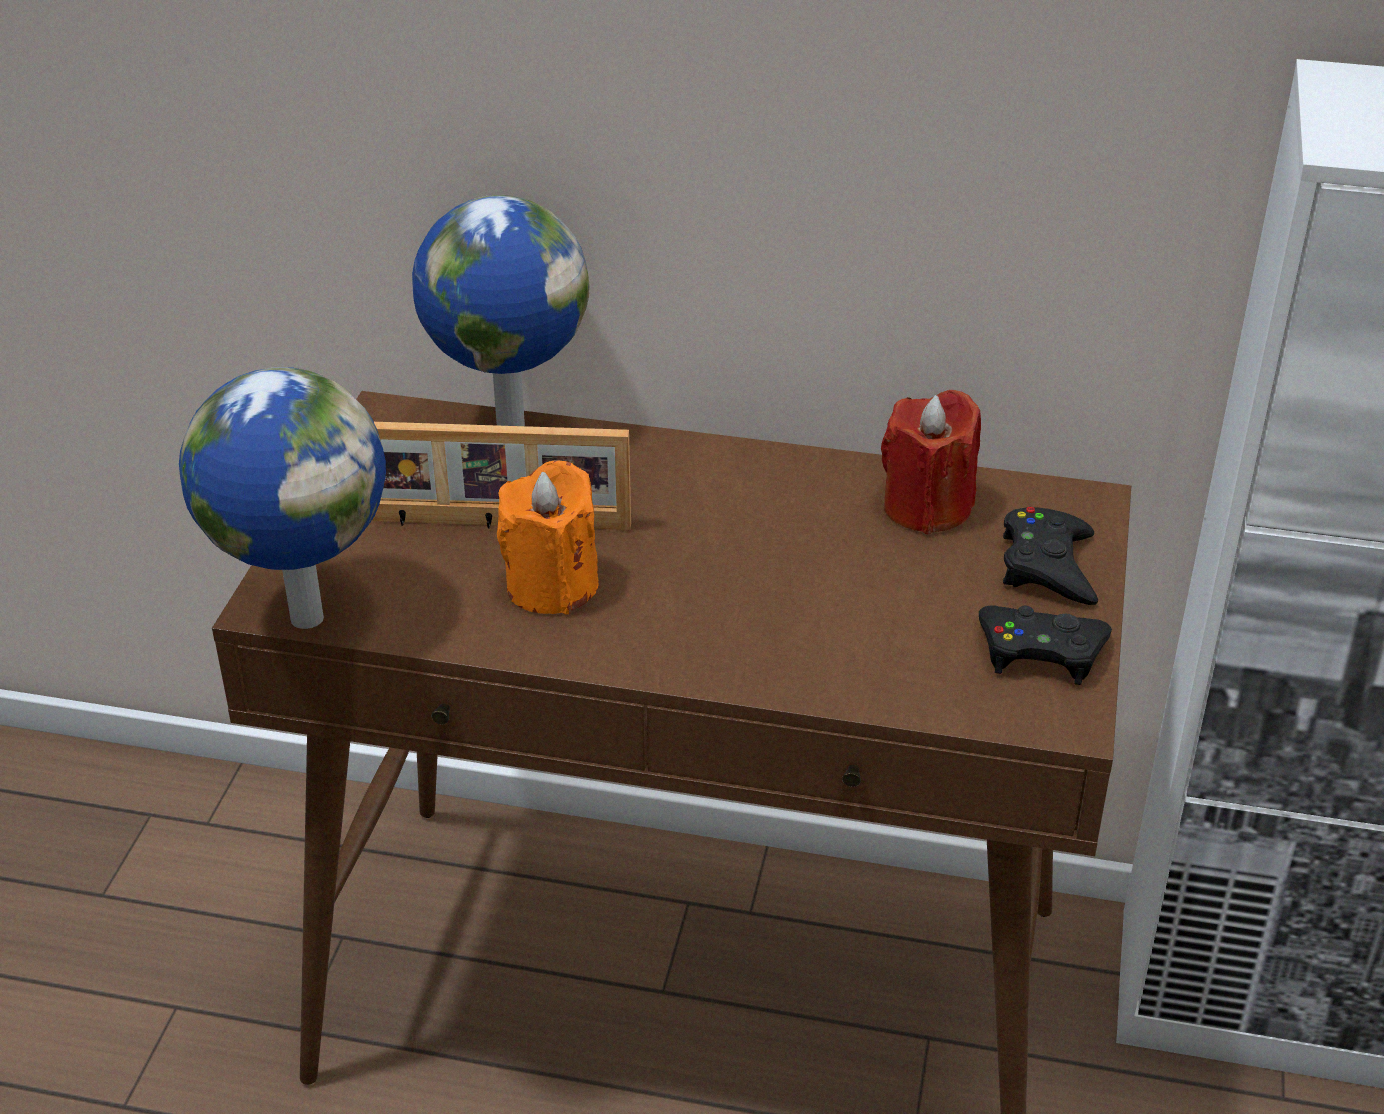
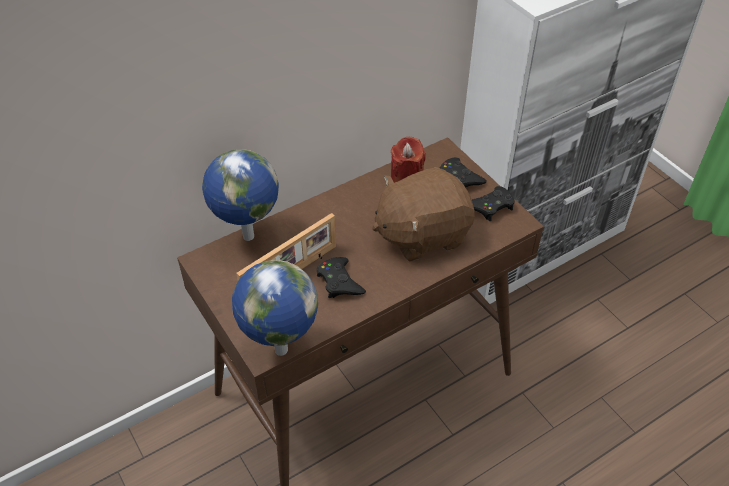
camera: 45 degrees left, 10 degrees up
orange candle [497,461,599,614] -> black game controller [317,257,366,298]
none -> brown plush toy [372,167,475,262]

